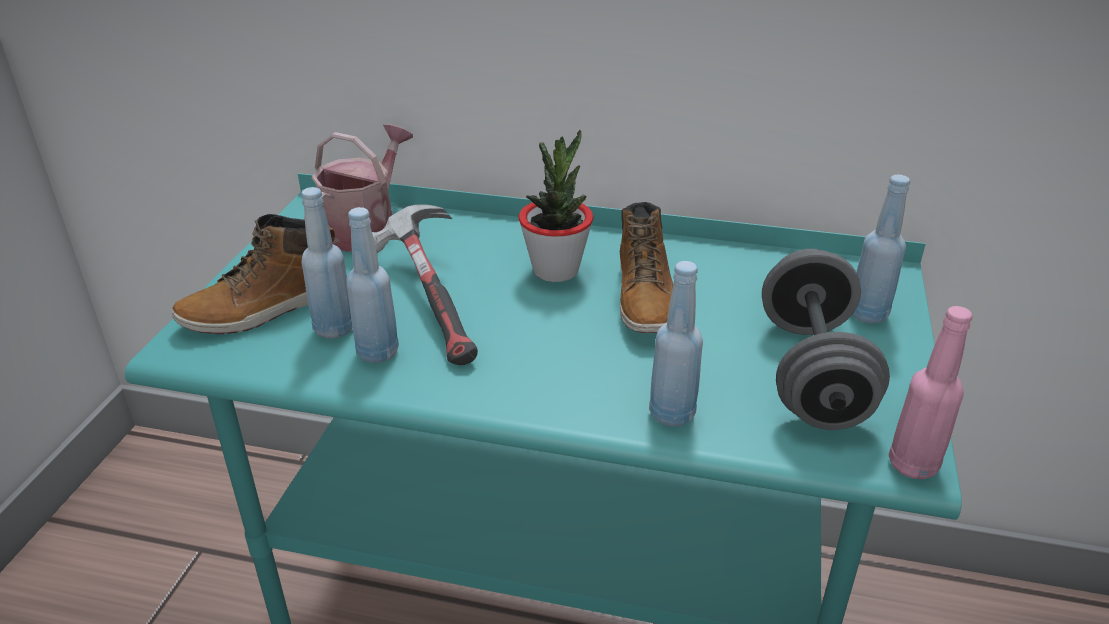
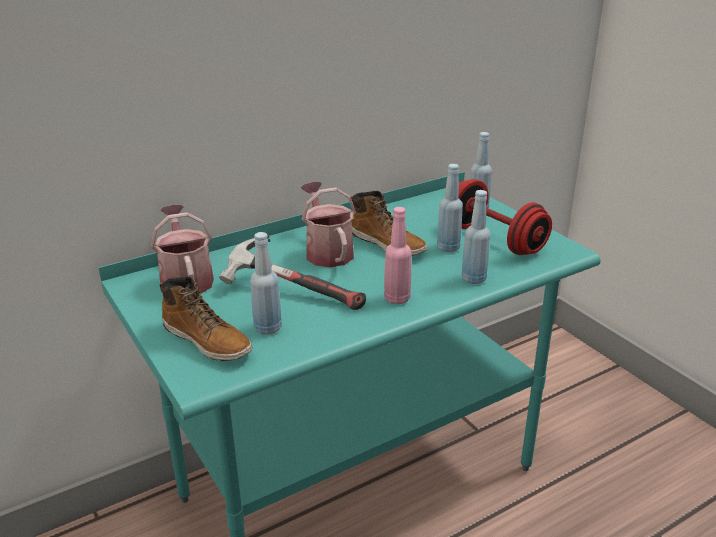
camera: 45 degrees left, 5 degrees down
boot [172,214,335,334] -> boot turned 60 degrees counterclockwise [160,276,252,361]
blue bottle [346,207,399,363] -> blue bottle moved to [437,164,463,252]
potted plant [519,130,593,282] -> watering can [301,181,356,268]
grey dumbbell [762,249,890,430] -> red dumbbell [458,179,552,255]
pink bottle [889,306,973,479] -> pink bottle moved to [384,207,412,304]

